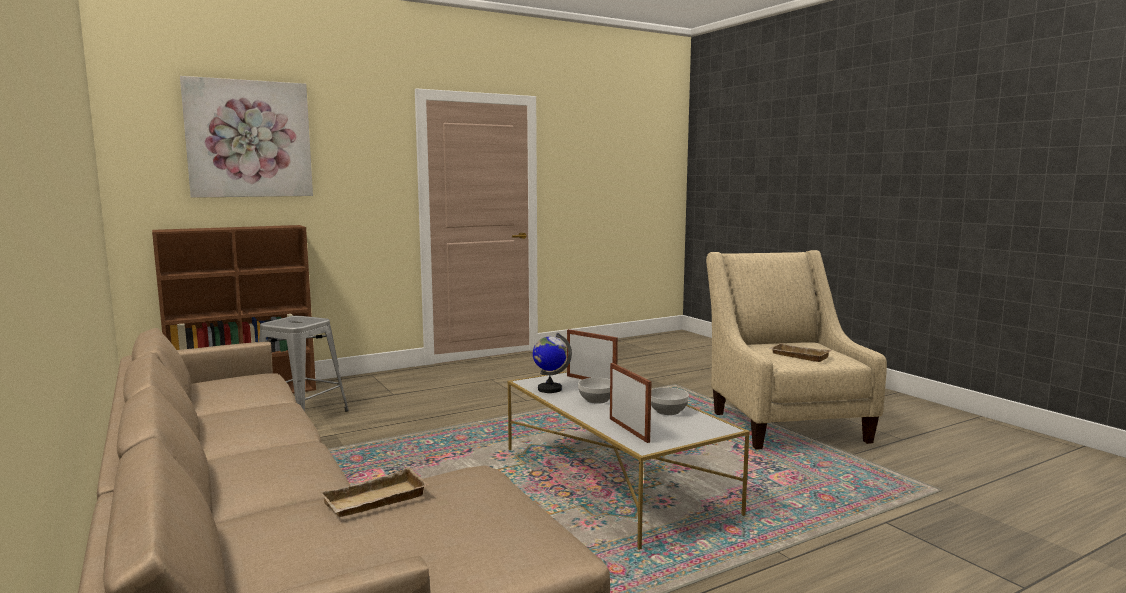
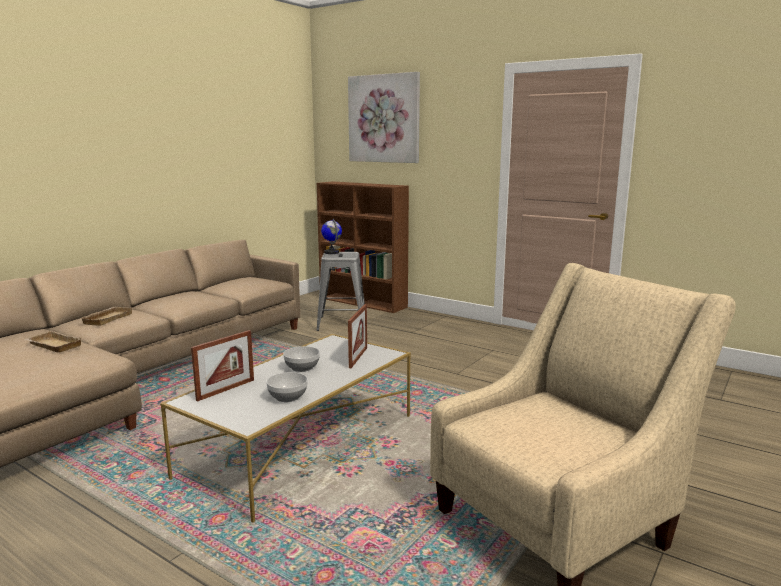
camera: 65 degrees right, 5 degrees up
globe [533,333,572,393] -> globe moved to [321,219,342,254]
beige tray [769,343,831,362] -> beige tray moved to [80,307,133,326]

